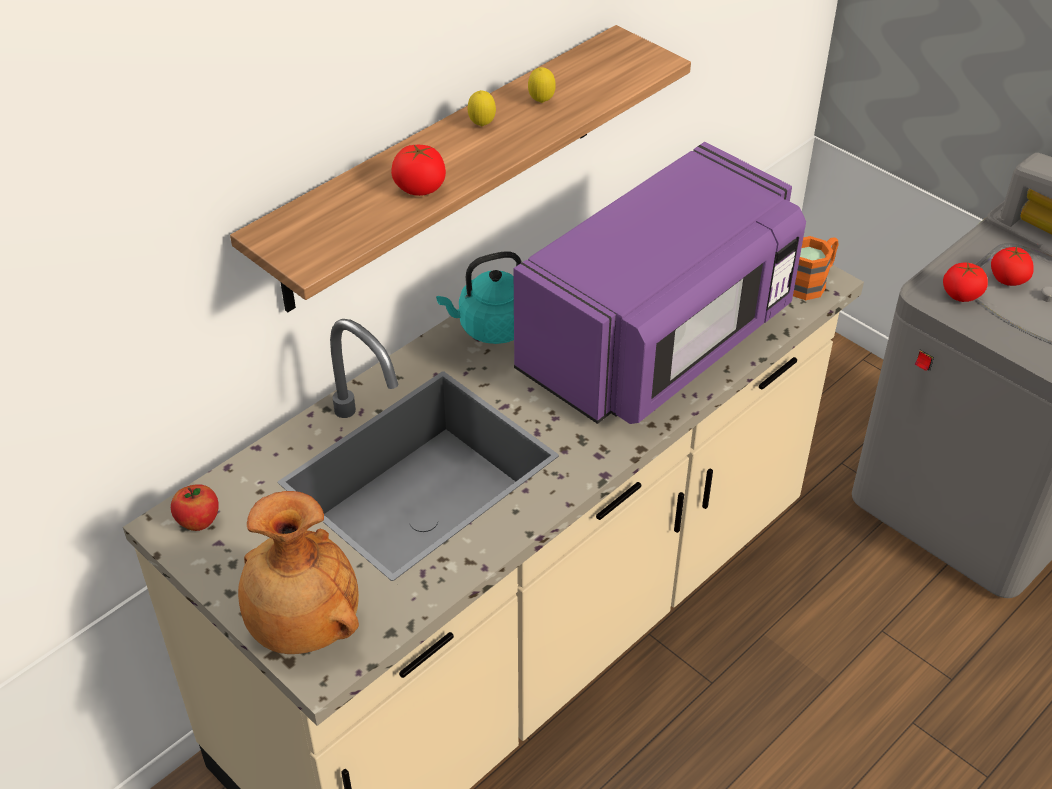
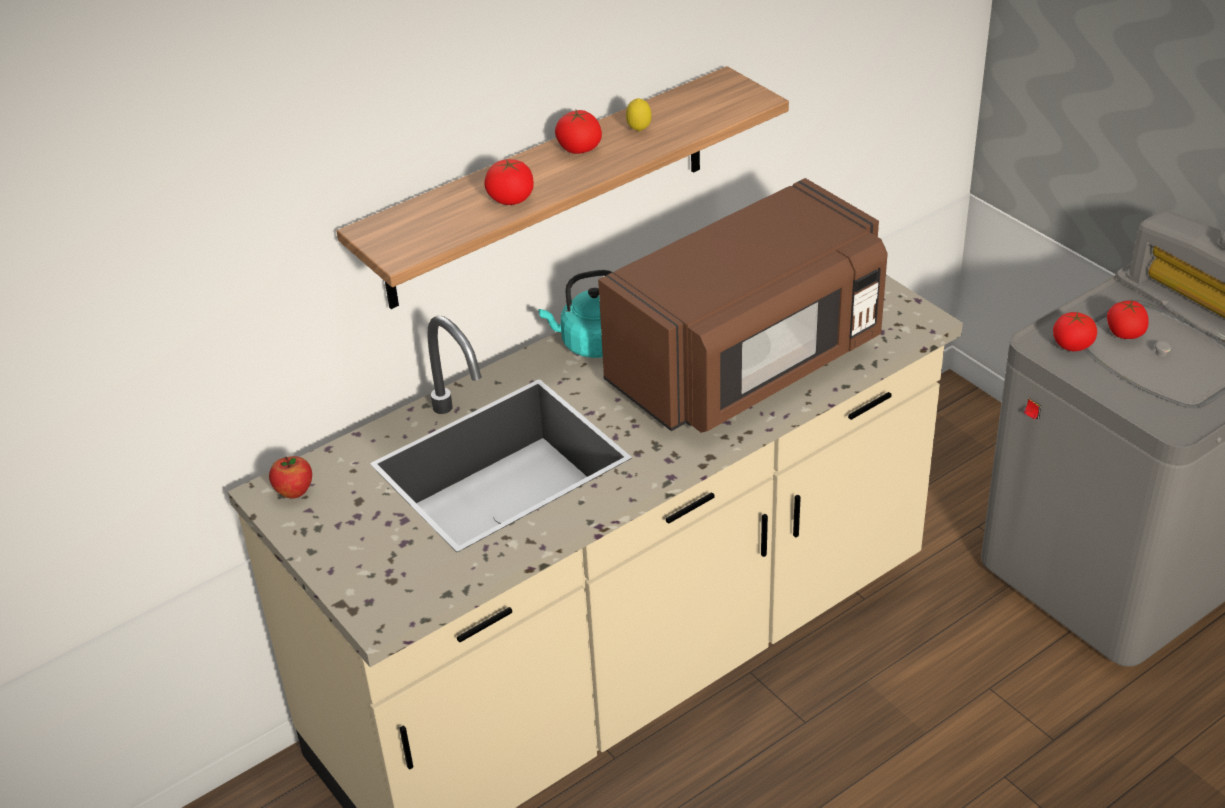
camera: 10 degrees right, 5 degrees down
brown vase [238,491,359,654] -> none
lemon [468,90,496,126] -> tomato [555,110,602,154]
purple microwave [514,142,806,424] -> brown microwave [598,178,888,433]
orange mug [793,236,838,300] -> none

